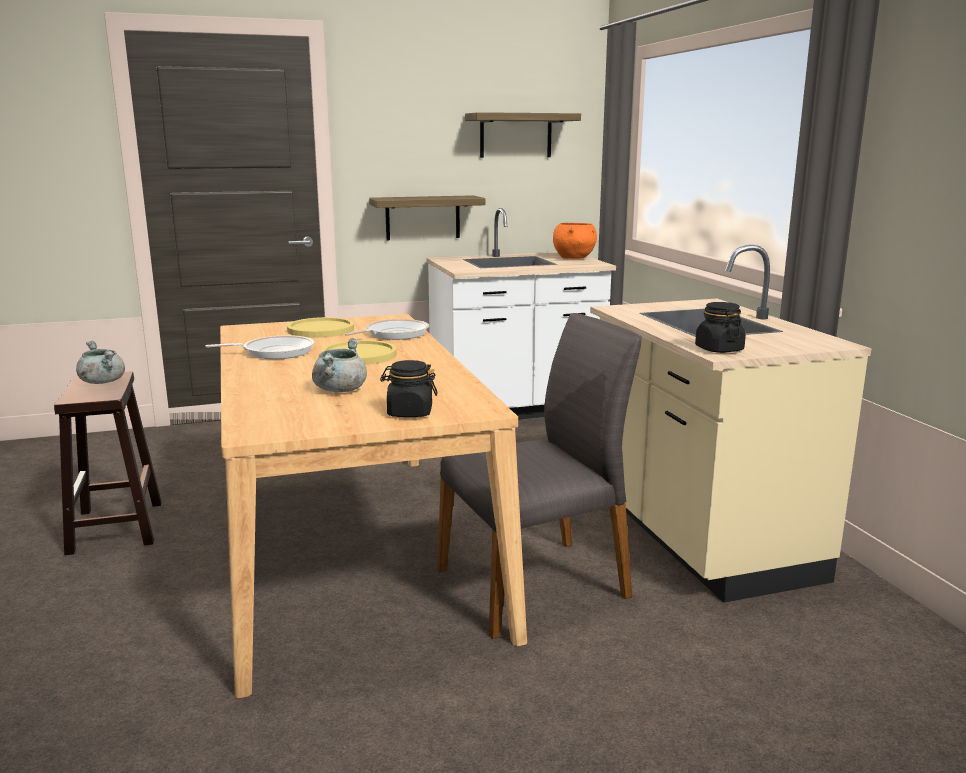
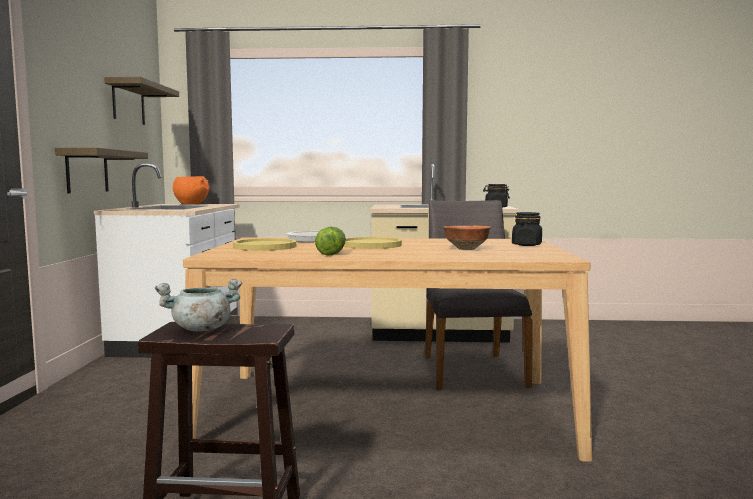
camera: 70 degrees left, 10 degrees down
frying pan [205,335,315,359] -> lettuce [315,227,346,256]
grey cooking pot [312,338,367,392] -> bowl [443,226,491,250]

